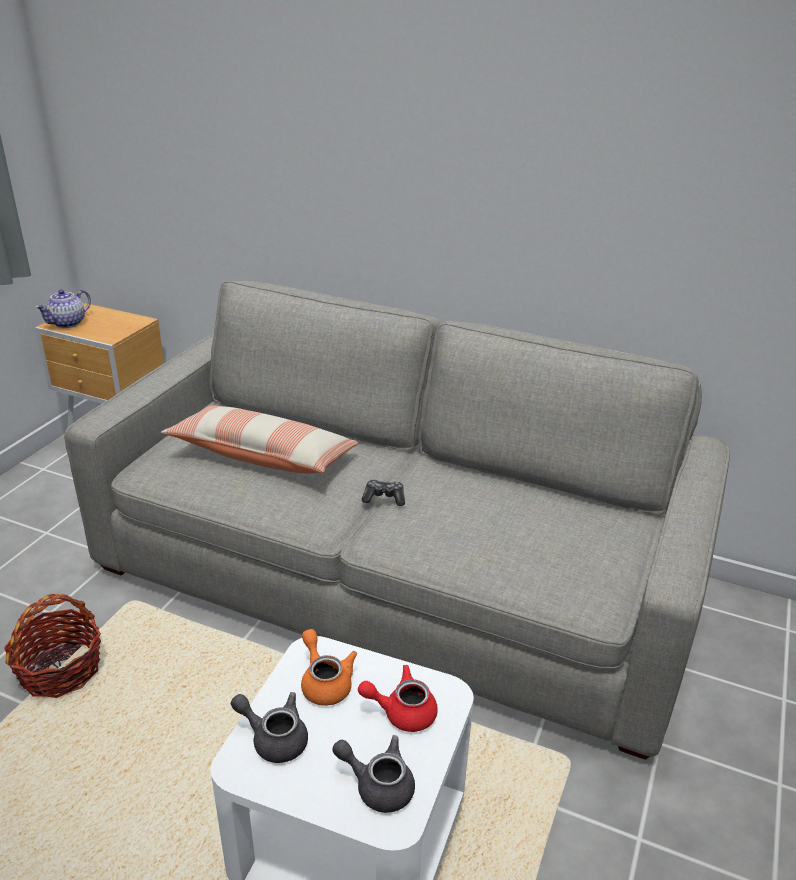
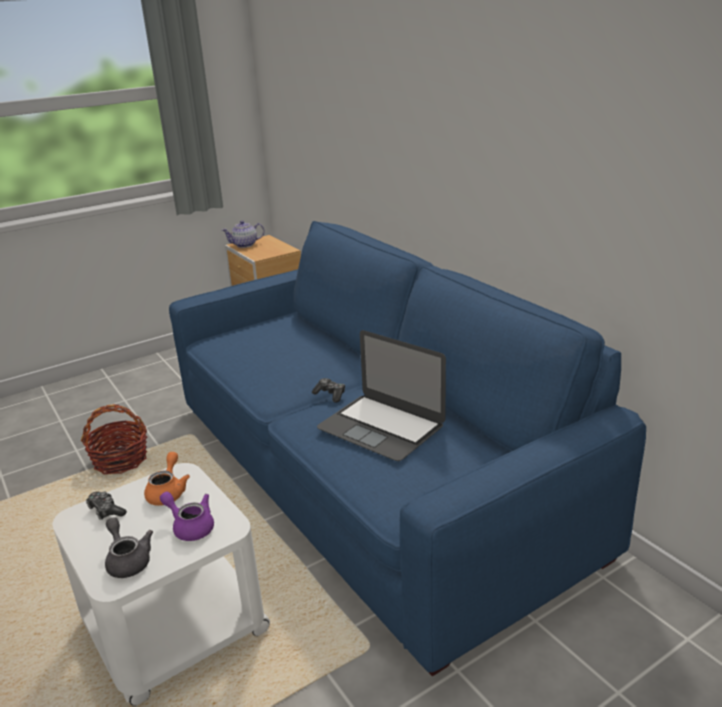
camera: 35 degrees right, 5 degrees down
grey sofa [64,281,730,760] -> blue sofa [169,221,646,676]
pillow [161,405,359,473] -> none
grey teapot [231,692,308,763] -> game controller [86,492,127,520]
red teapot [358,665,438,732] -> purple teapot [160,491,214,541]
none -> laptop [317,330,446,461]

